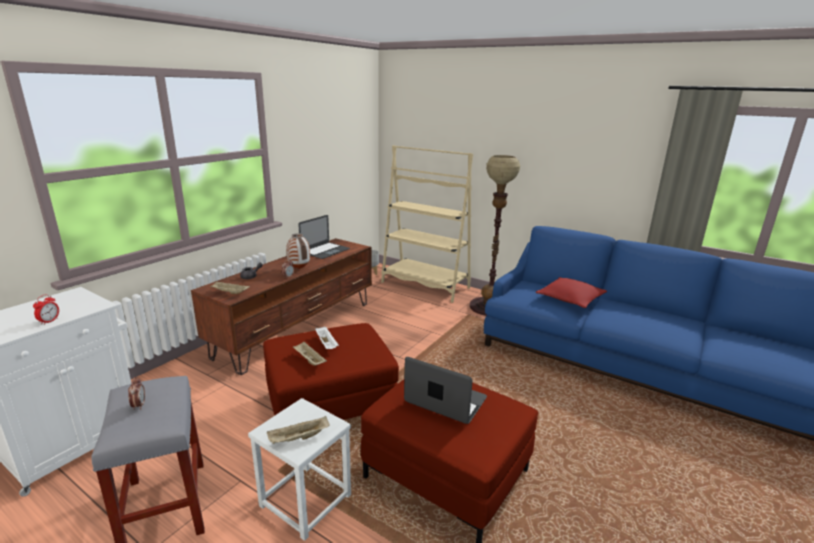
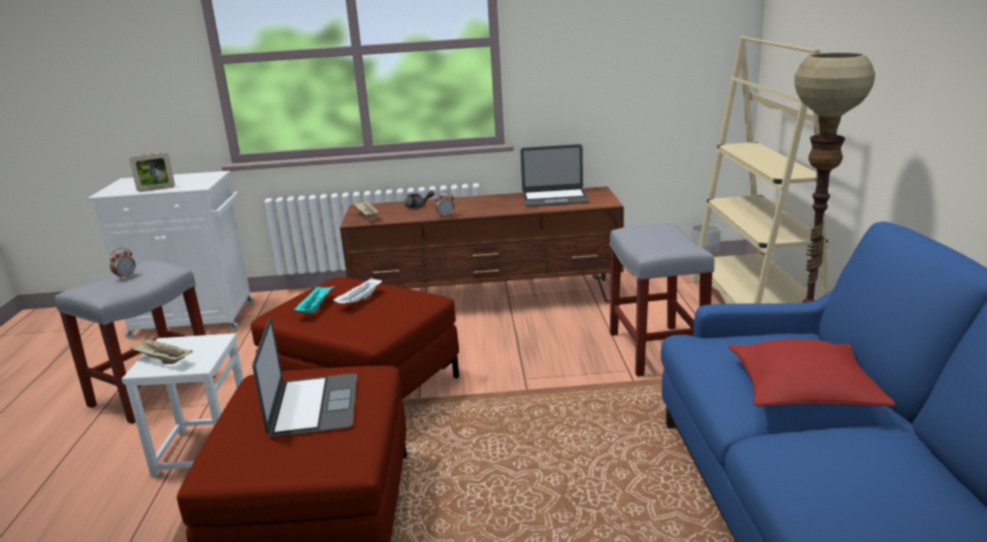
camera: 55 degrees right, 0 degrees up
alarm clock [33,294,59,325] -> picture frame [129,152,175,192]
vase [286,233,310,269] -> none
beige tray [293,342,327,366] -> turquoise tray [294,286,335,313]
none -> grey stool [609,223,714,377]

